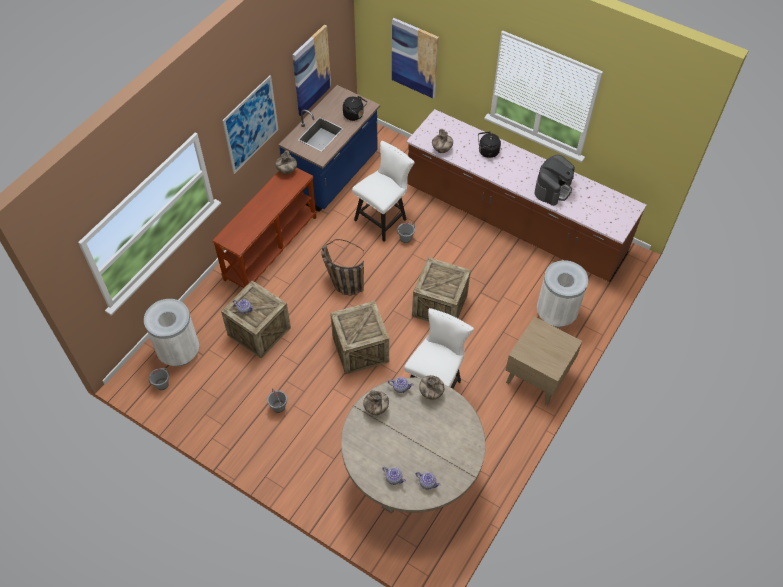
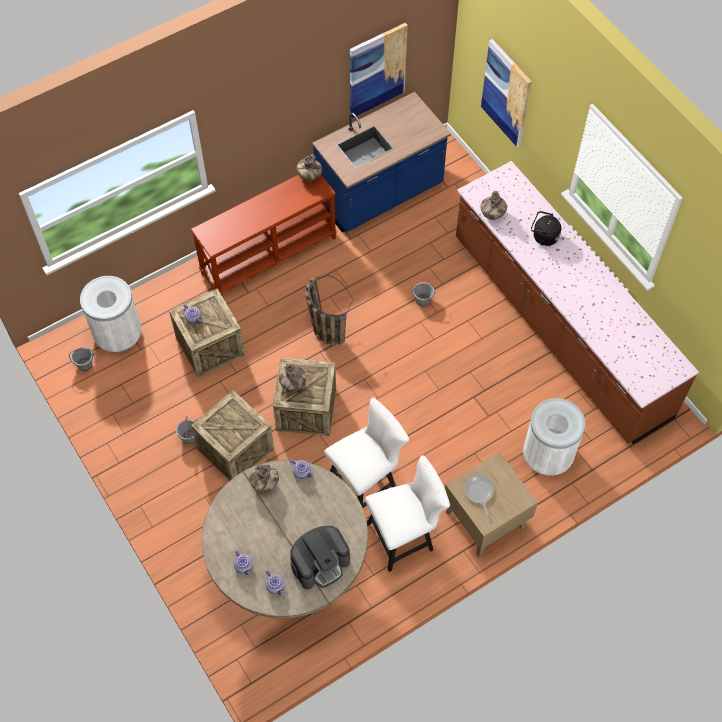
camera: 25 degrees right, 5 degrees up
picture [222,75,279,174] -> none
black kettle [343,96,367,121] -> none
white chair [352,141,415,242] -> white chair moved to [365,455,450,572]
crate [412,257,471,322] -> crate moved to [191,390,274,481]
vase [419,375,444,400] -> vase moved to [279,364,306,391]
coffee machine [534,155,575,206] -> coffee machine moved to [290,526,350,589]
none -> frying pan [464,475,494,516]

